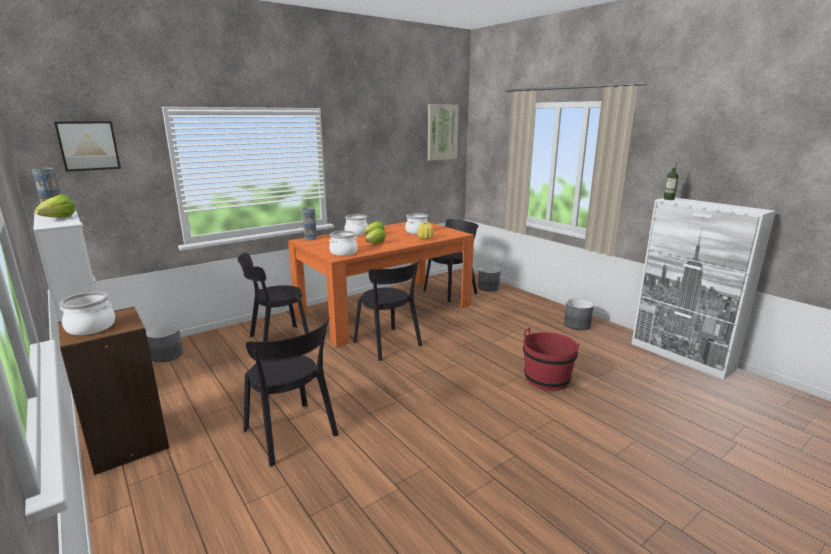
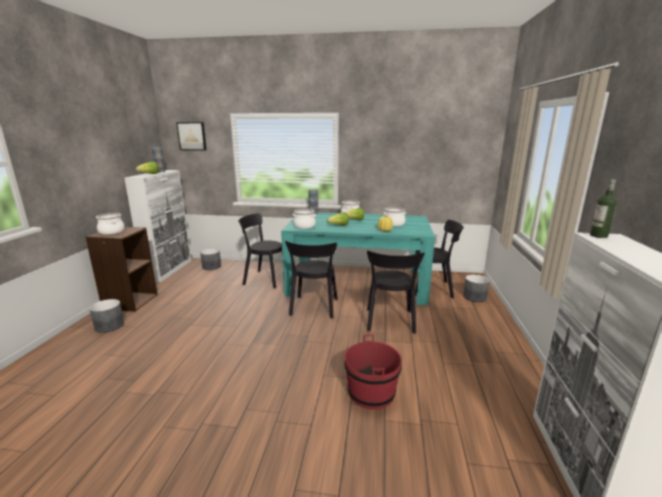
camera: 45 degrees right, 0 degrees up
black chair [243,317,338,467] -> black chair moved to [367,251,425,334]
orange dining table [288,222,474,347] -> turquoise dining table [281,212,435,306]
picture [428,104,459,161] -> none
grey planter [564,299,594,330] -> grey planter moved to [89,299,124,333]

